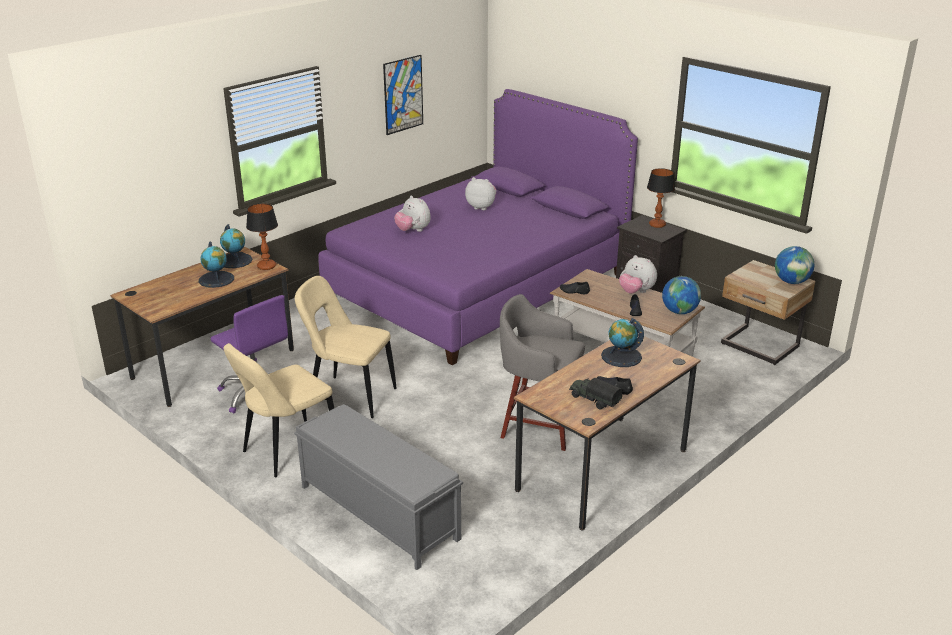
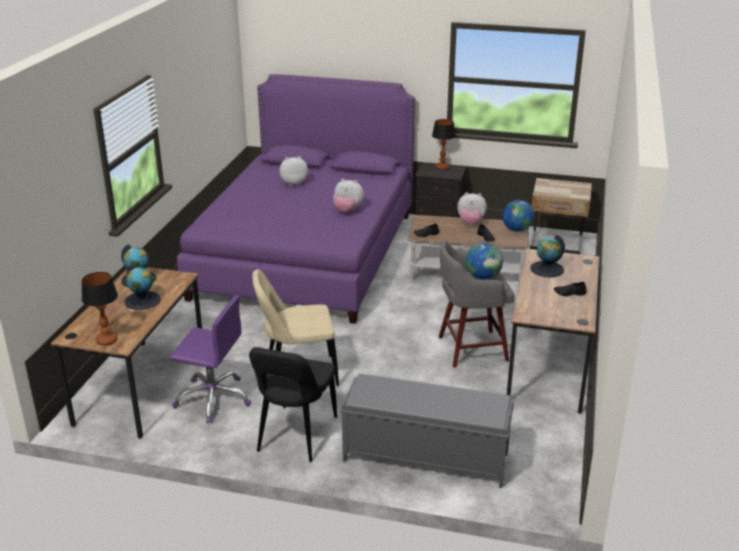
camera: 30 degrees left, 0 degrees up
beige chair [223,343,334,477] -> black chair [249,347,337,462]
table lamp [246,203,278,270] -> table lamp moved to [81,272,118,345]
picture [383,55,423,135] -> none
plush toy [394,196,431,232] -> plush toy moved to [333,179,364,212]
toy truck [569,378,623,410] -> none
globe [775,246,814,284] -> globe moved to [466,243,503,280]

